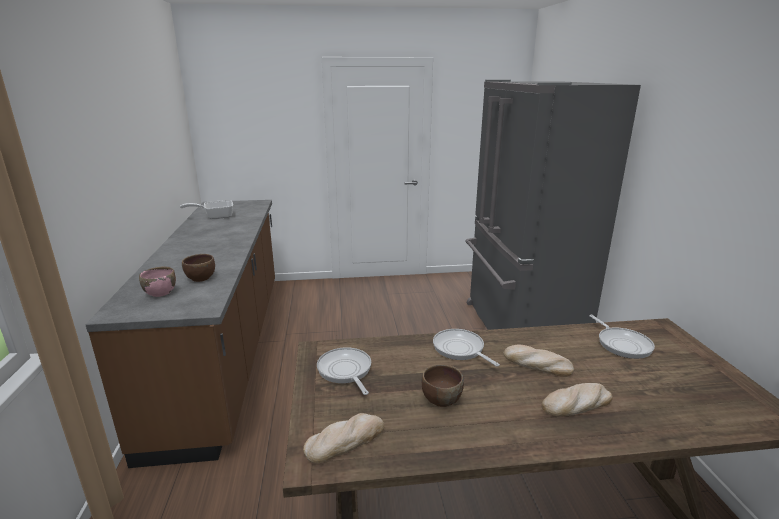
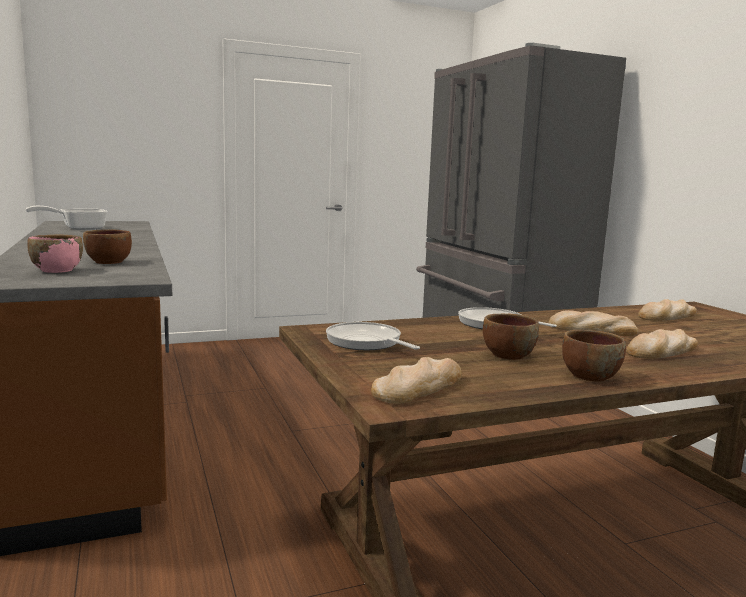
camera: 15 degrees left, 10 degrees down
frying pan [589,315,655,359] -> bread [638,299,697,321]
none -> brown bowl [562,330,626,382]

